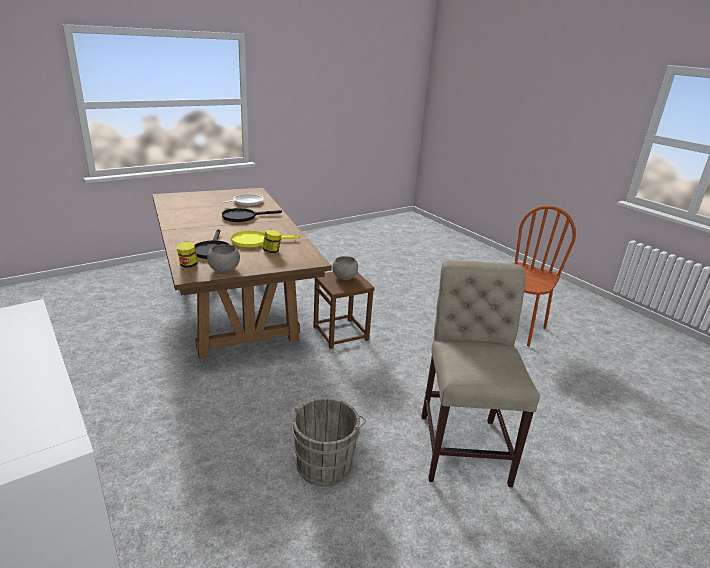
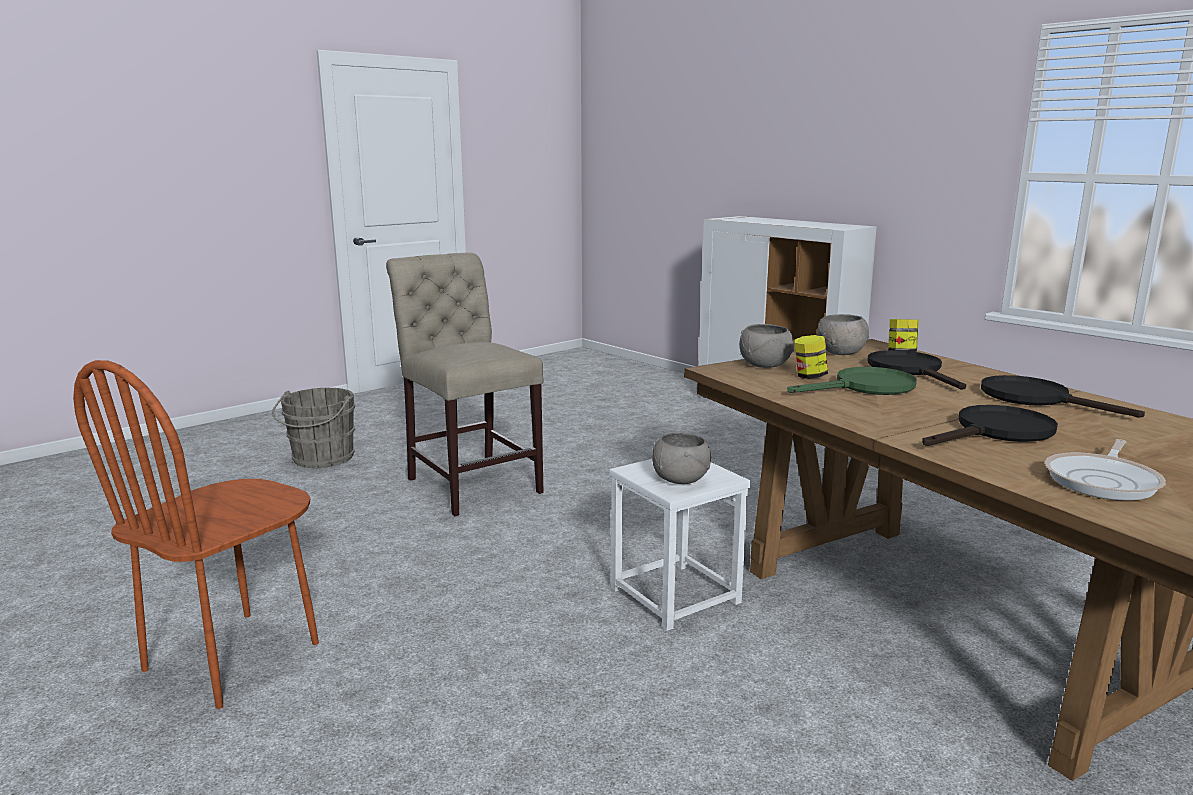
camera: 175 degrees right, 10 degrees down
yellow frying pan [231,230,299,247] -> green frying pan [787,367,917,395]
grey bucket [291,398,366,486] -> grey bucket moved to [272,388,356,468]
brown stool [313,272,375,349] -> white stool [610,459,751,631]
beige chair [421,260,540,487] -> beige chair turned 150 degrees clockwise [386,252,544,516]
none -> grey bowl [739,324,794,368]
none -> black frying pan [981,375,1145,418]

